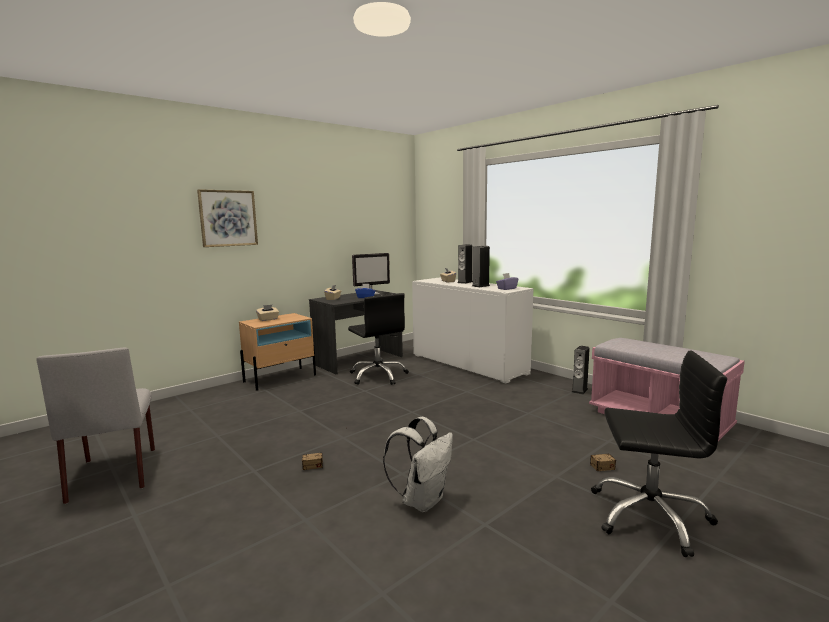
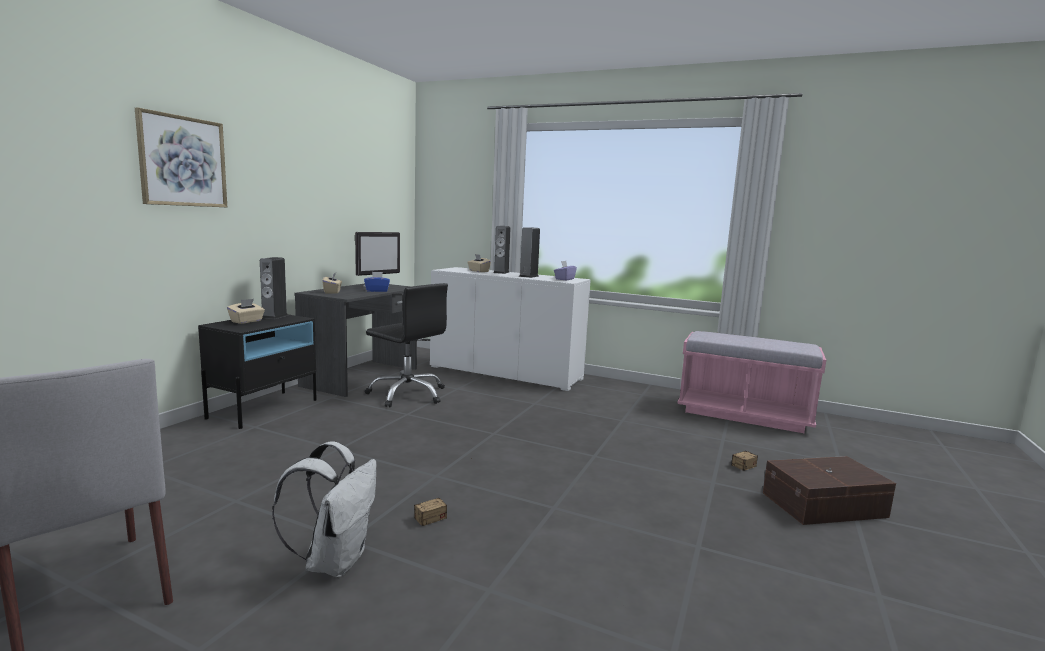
camera: 25 degrees left, 0 degrees up
beige nightstand [239,313,316,391] -> black nightstand [198,315,317,429]
white backpack [383,417,453,512] -> white backpack moved to [272,442,377,577]
speaker [572,346,590,395] -> speaker moved to [260,257,288,319]
black office chair [591,351,727,557] -> brown storage box [763,456,896,525]

